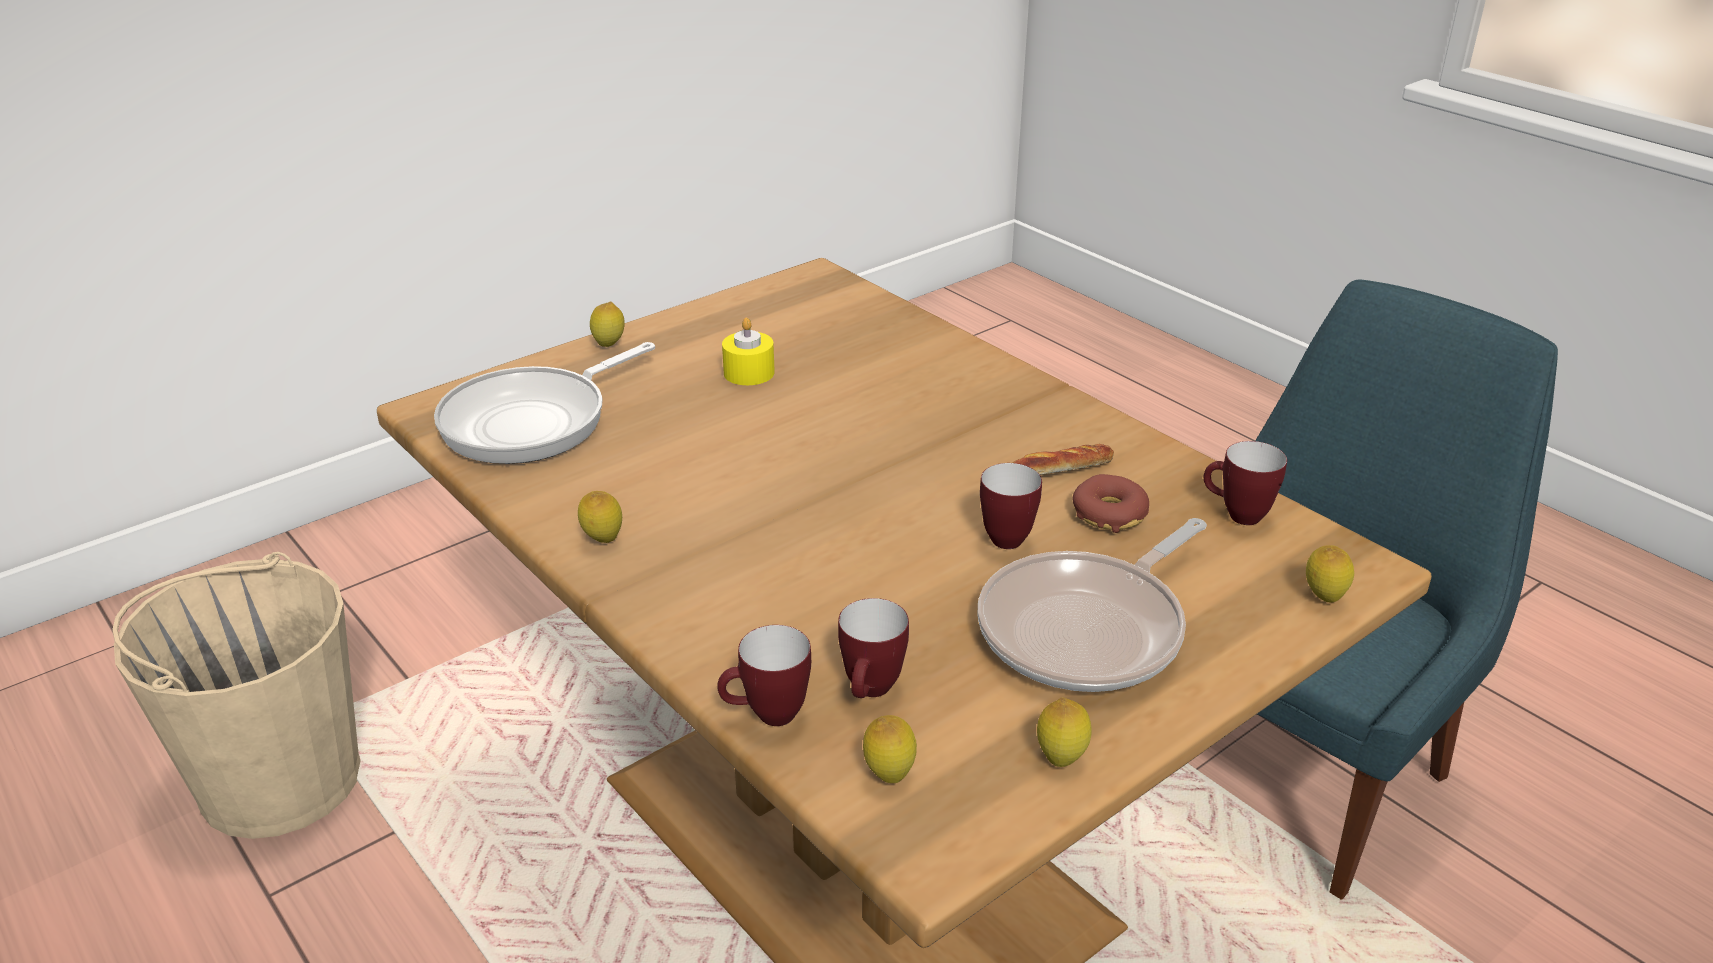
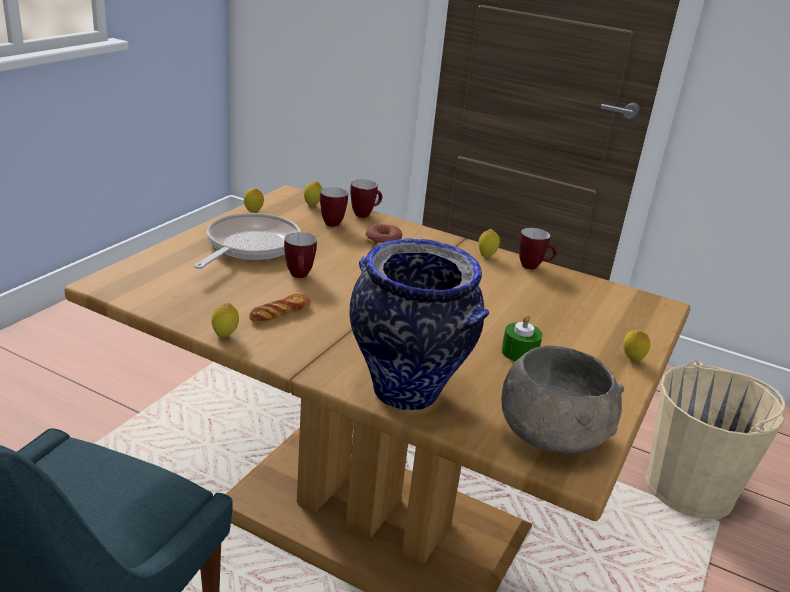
camera: 155 degrees right, 5 degrees down
frying pan [434,342,655,464] -> none
yellow candle [722,318,775,385] -> green candle [501,314,543,362]
donut [1073,474,1149,533] -> donut moved to [365,224,402,246]
mug [1204,441,1287,525] -> mug moved to [519,228,557,270]
lemon [1306,545,1354,603] -> lemon moved to [211,303,239,337]
none -> vase [349,239,489,411]
none -> grey bowl [501,346,624,454]

